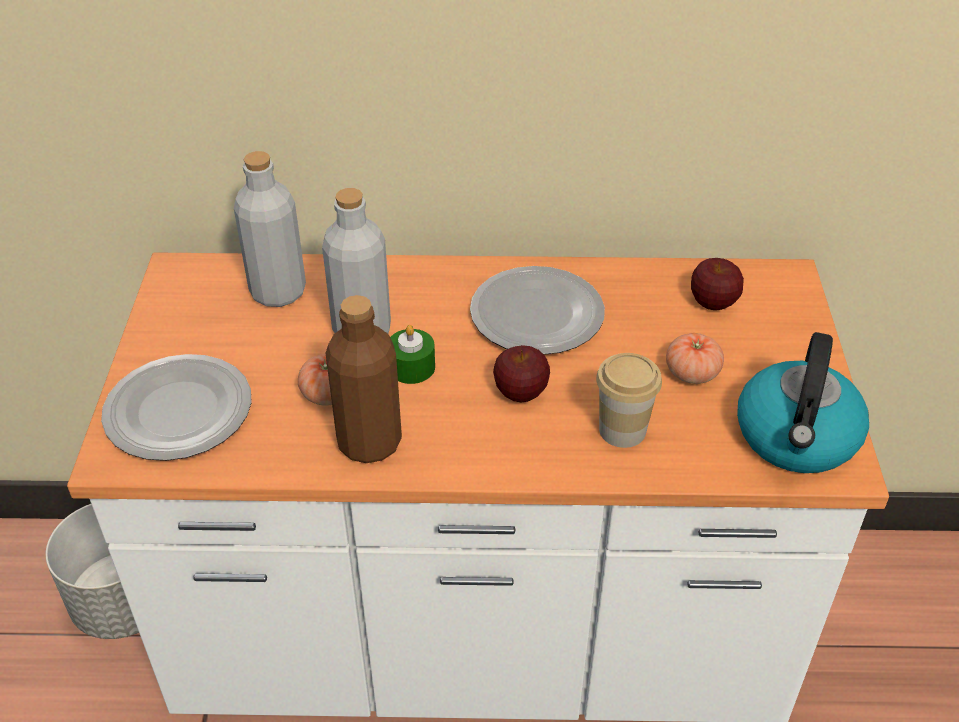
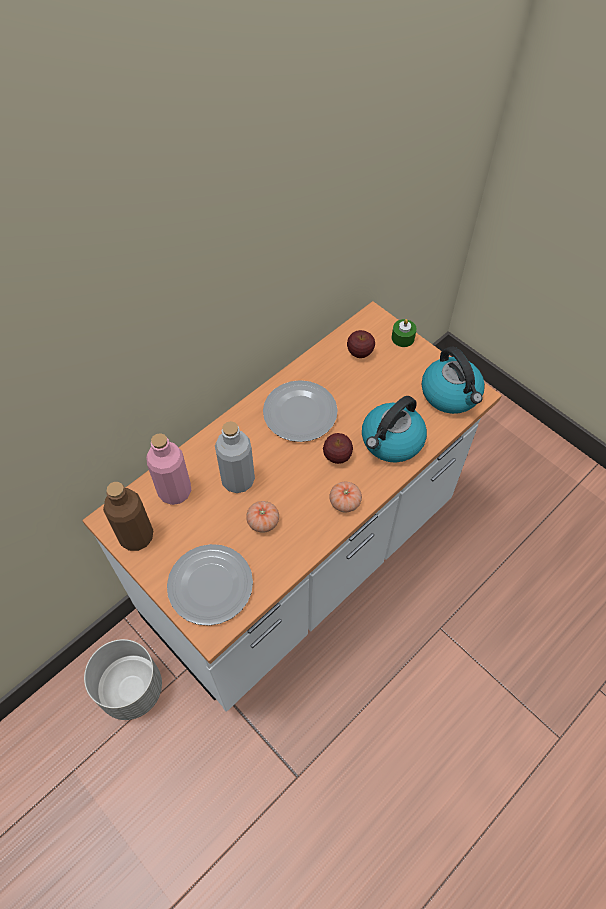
camera: 45 degrees left, 15 degrees up
grey bottle [234,151,306,307] -> pink bottle [146,433,191,505]
brown bottle [326,295,402,463] -> brown bottle moved to [103,482,153,551]
green candle [390,325,435,384] -> green candle moved to [392,319,417,347]
cup [596,353,662,448] -> kettle [362,396,427,463]
tomato [666,333,724,384] -> tomato moved to [329,481,362,512]

